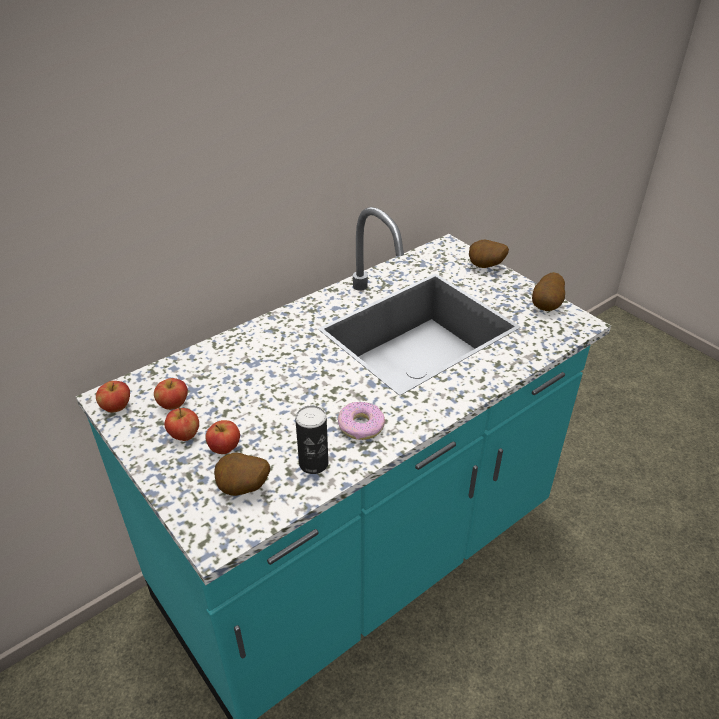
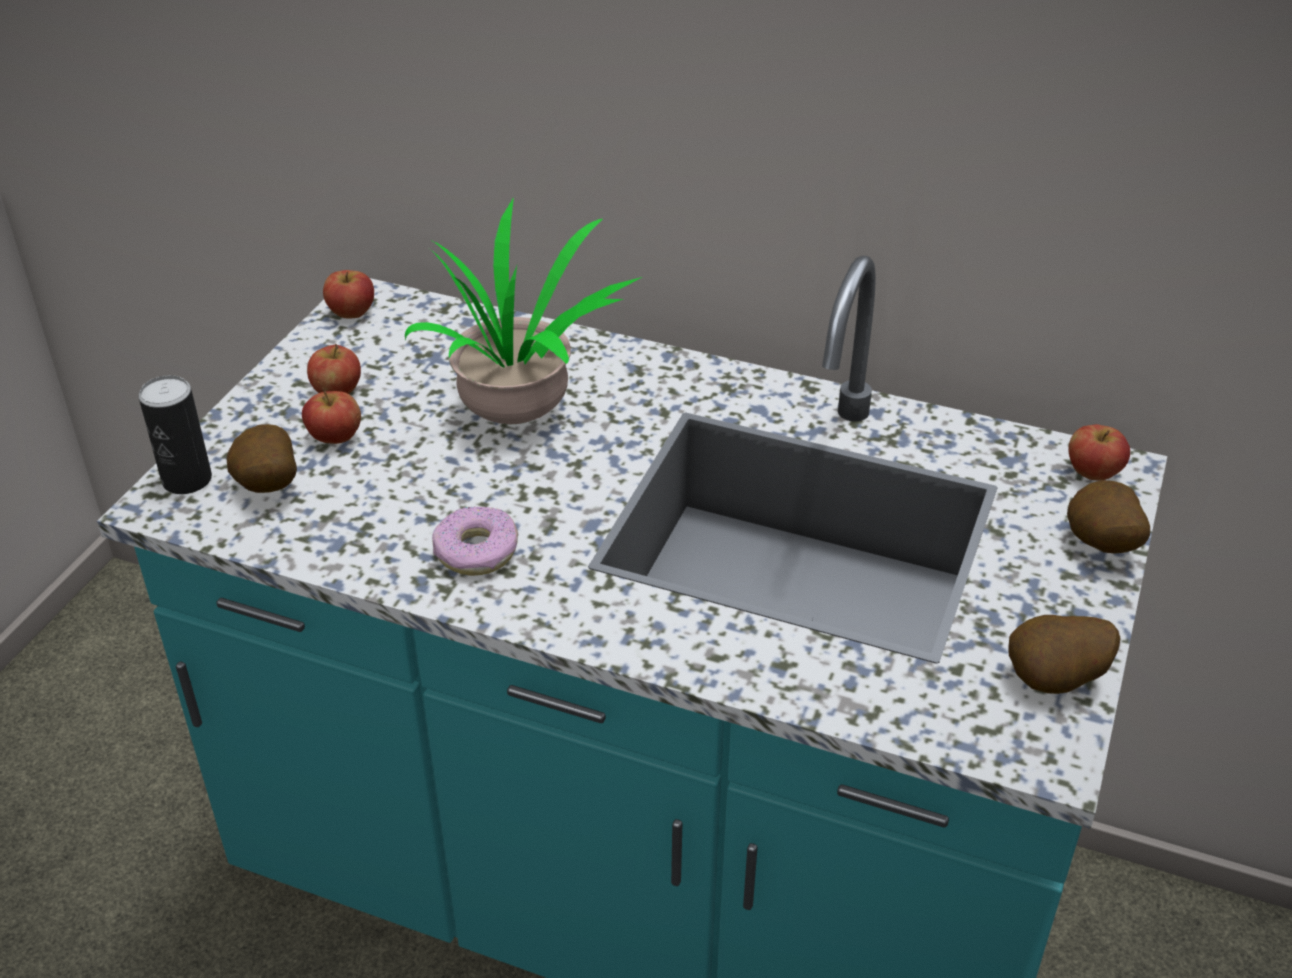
camera: 60 degrees right, 0 degrees up
apple [154,378,188,410] -> apple moved to [1068,424,1130,481]
can [295,405,328,474] -> can moved to [138,375,212,494]
none -> potted plant [405,197,642,424]

